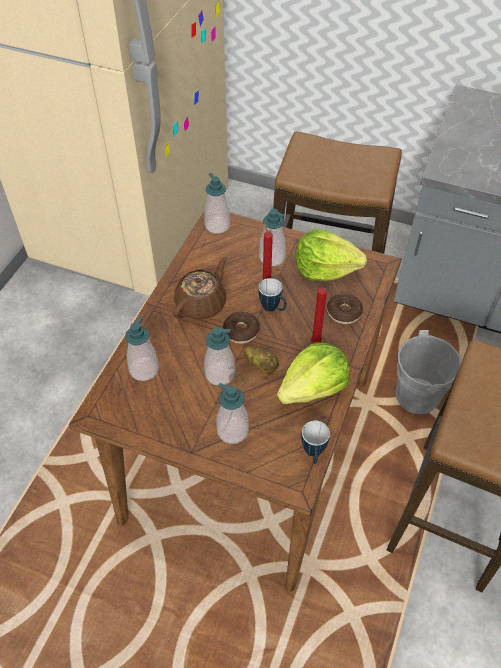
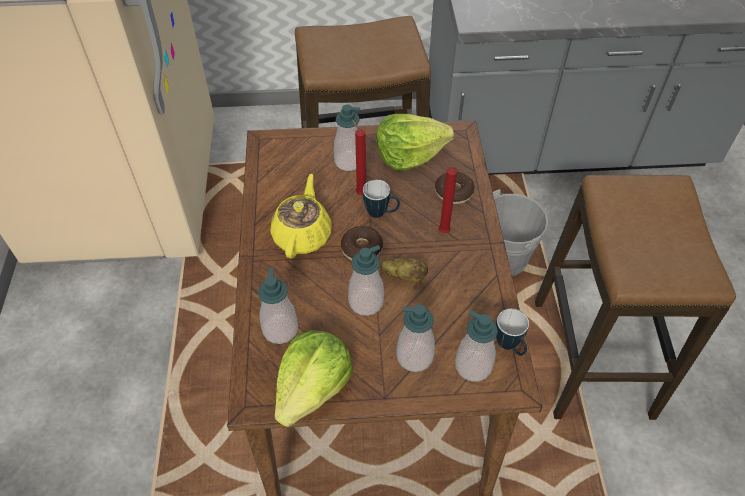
camera: 25 degrees left, 0 degrees up
brown teapot [173,257,227,319] -> yellow teapot [271,174,332,258]
soap dispenser [204,173,230,234] -> soap dispenser moved to [455,310,498,382]
lettuce [277,342,350,404] -> lettuce moved to [275,330,353,427]

